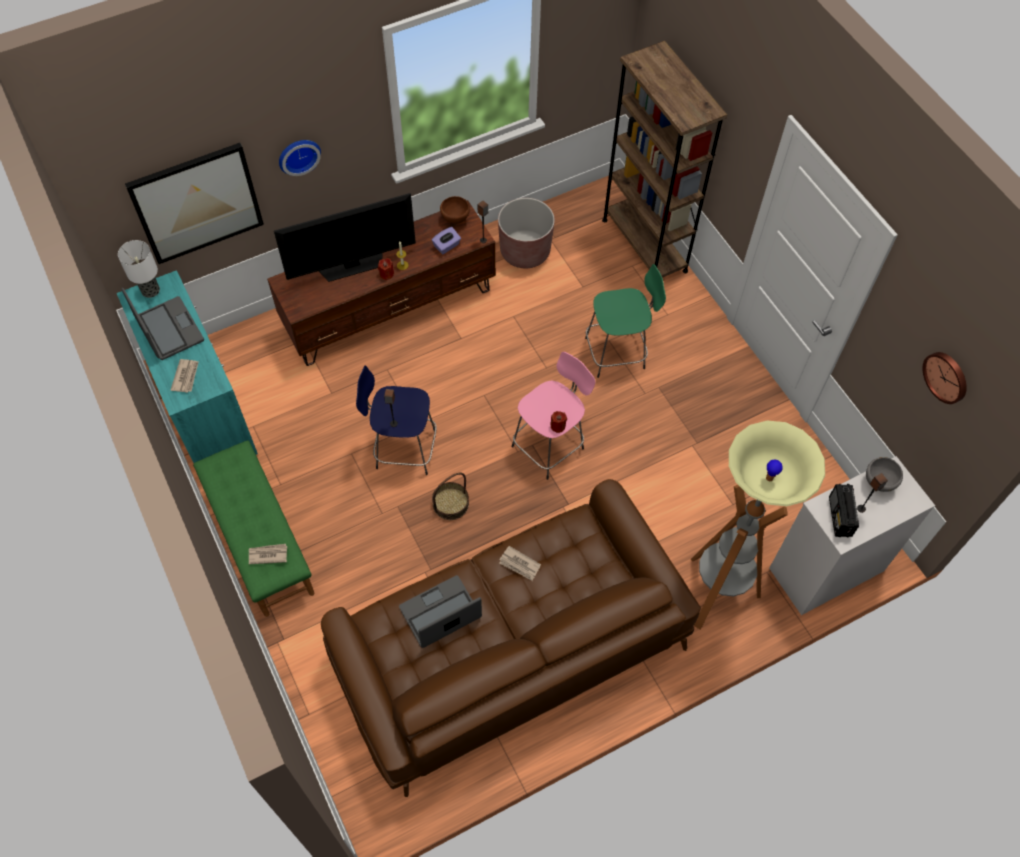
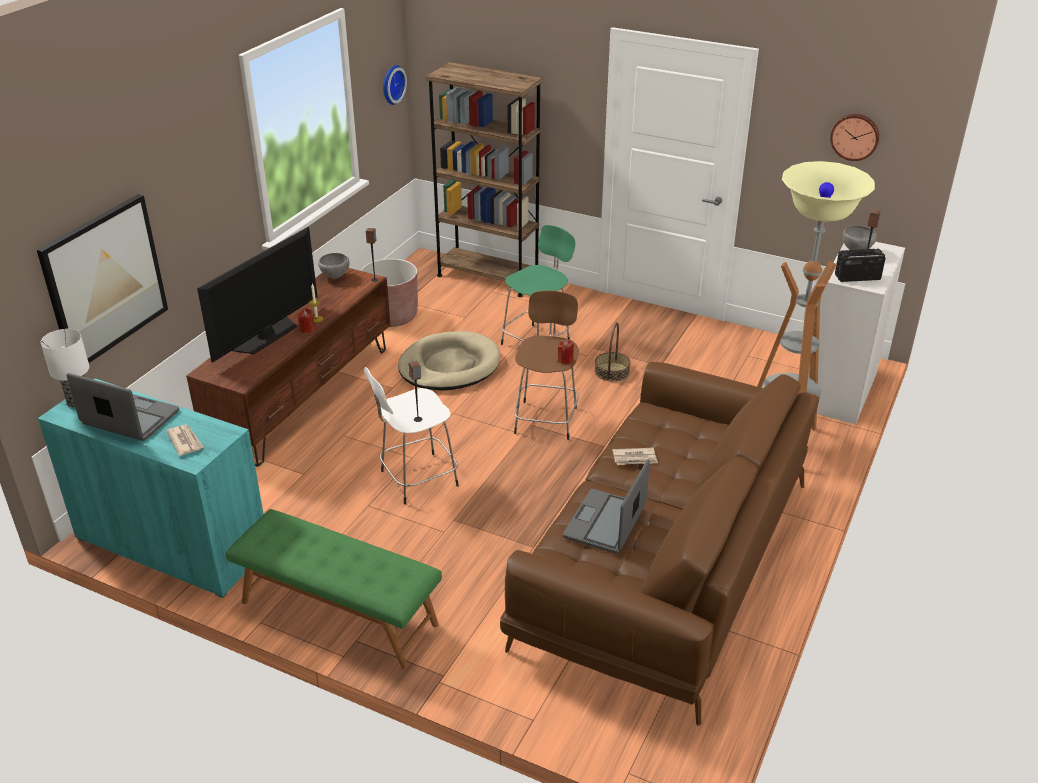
camera: 35 degrees left, 25 degrees down
newspaper [249,544,287,564] -> none
wall clock [279,140,321,176] -> wall clock moved to [383,65,407,105]
blue stool [356,365,437,475] -> white stool [364,367,459,504]
purple tissue box [432,227,461,254] -> none
basket [432,473,469,520] -> basket moved to [595,322,631,382]
brown bowl [440,196,470,224] -> grey bowl [318,253,350,279]
pink stool [512,352,595,480] -> brown stool [514,290,579,440]
radio [829,484,859,537] -> radio turned 120 degrees clockwise [835,249,886,282]
none -> beige dog bed [398,331,501,390]

